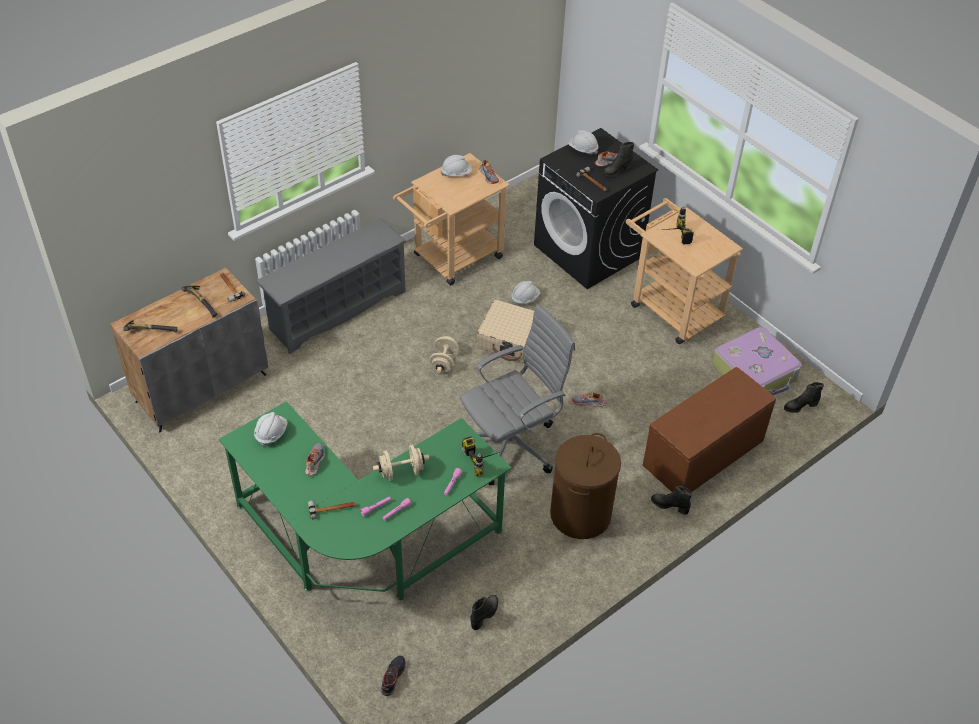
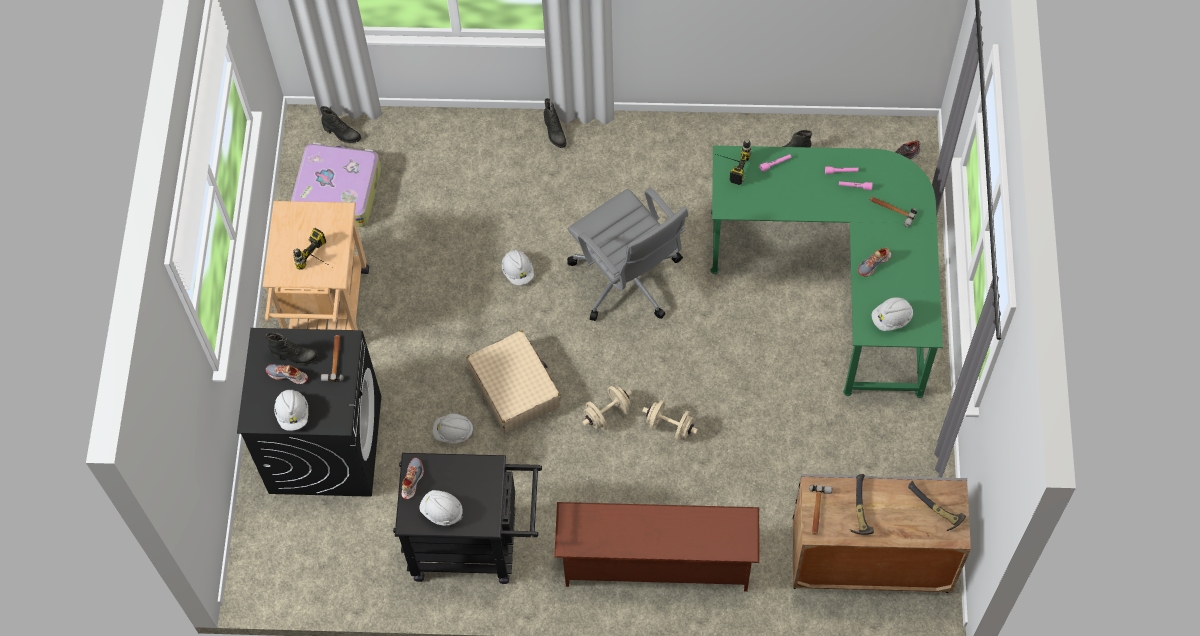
camera: 135 degrees left, 15 degrees up
grey shoe rack [256,218,407,354] -> brown shoe rack [554,502,759,592]
beige dumbbell [373,445,429,481] -> beige dumbbell moved to [642,400,698,441]
beige cart [393,153,510,285] -> black cart [393,453,542,584]
grey office chair [460,304,575,485] -> grey office chair turned 135 degrees counterclockwise [567,188,688,321]
brown laundry basket [550,433,621,539] -> none
shoe [572,392,605,407] -> white hard hat [501,250,534,285]
brown bench [643,367,776,492] -> none

